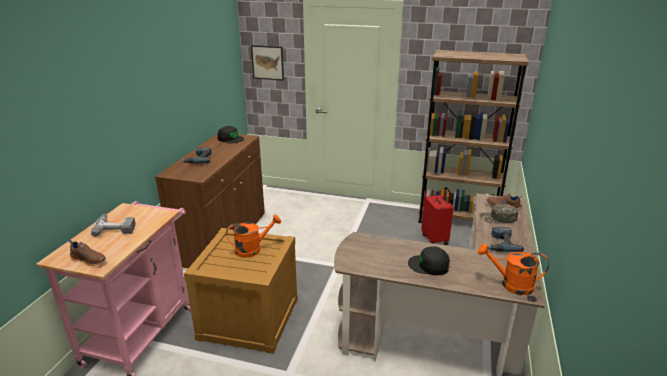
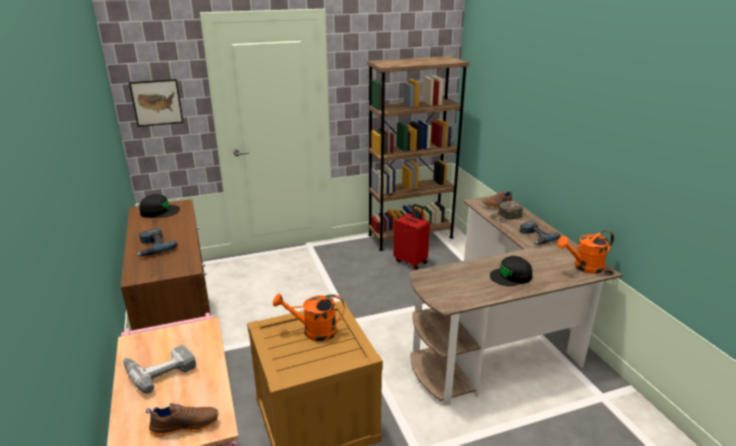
camera: 35 degrees left, 0 degrees up
orange watering can [226,214,281,258] -> orange watering can turned 120 degrees counterclockwise [273,293,345,341]

